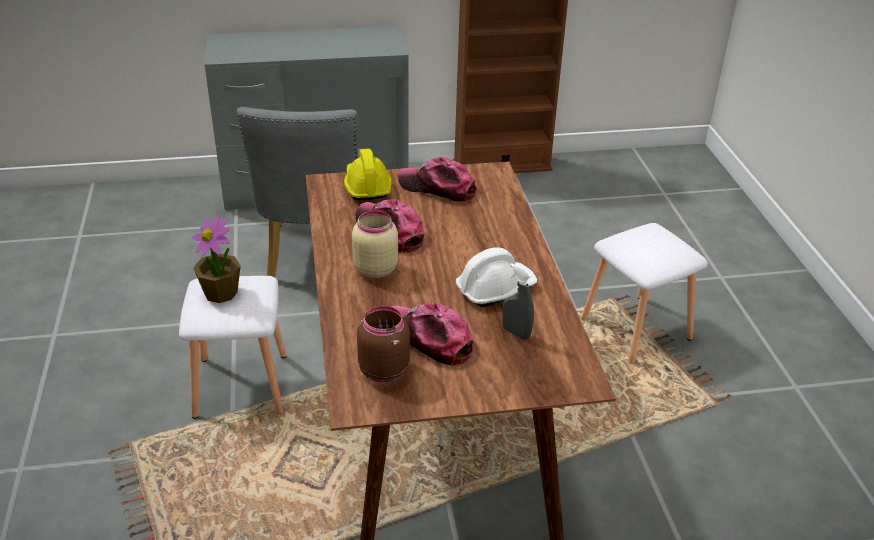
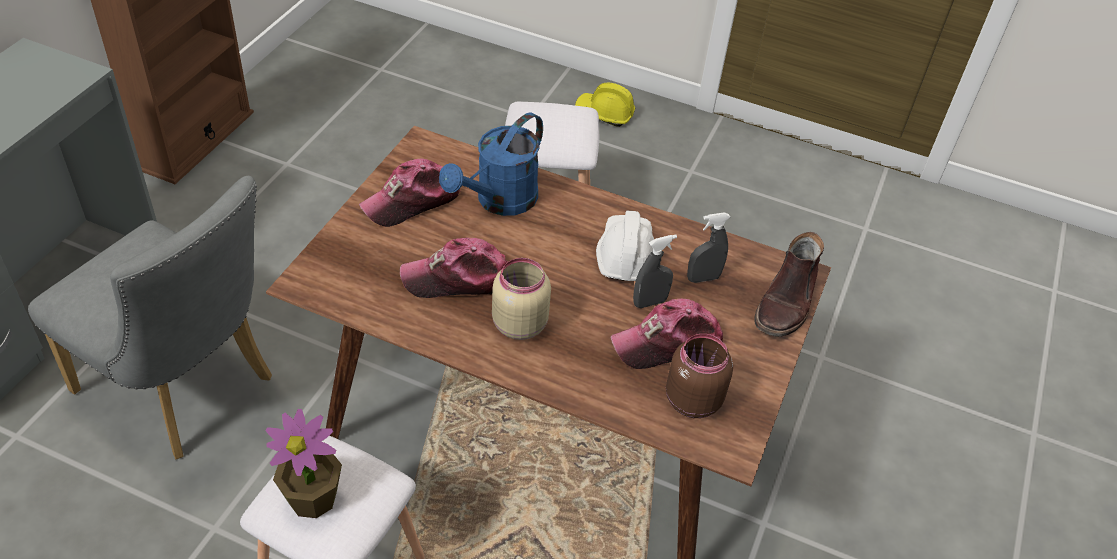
camera: 60 degrees left, 10 degrees up
yellow hard hat [344,149,392,200] -> yellow hard hat moved to [575,83,635,127]
none -> blue watering can [439,112,543,216]
none -> grey spray bottle [633,234,677,308]
none -> brown boot [754,232,824,337]

